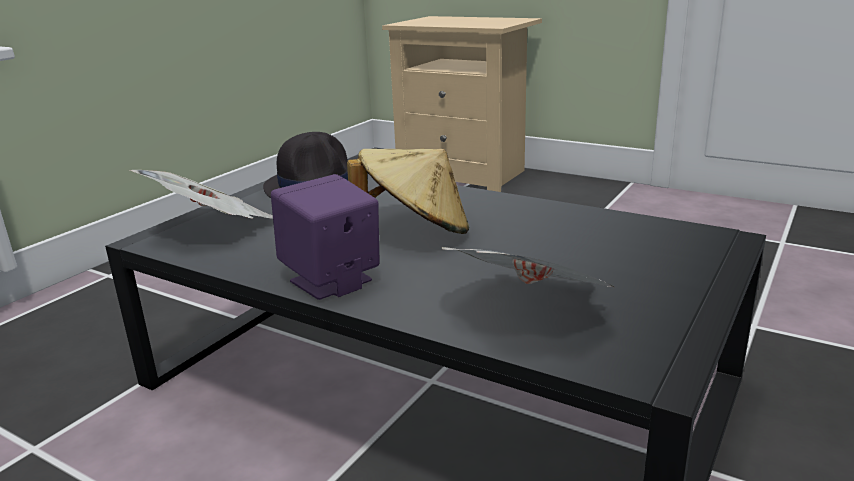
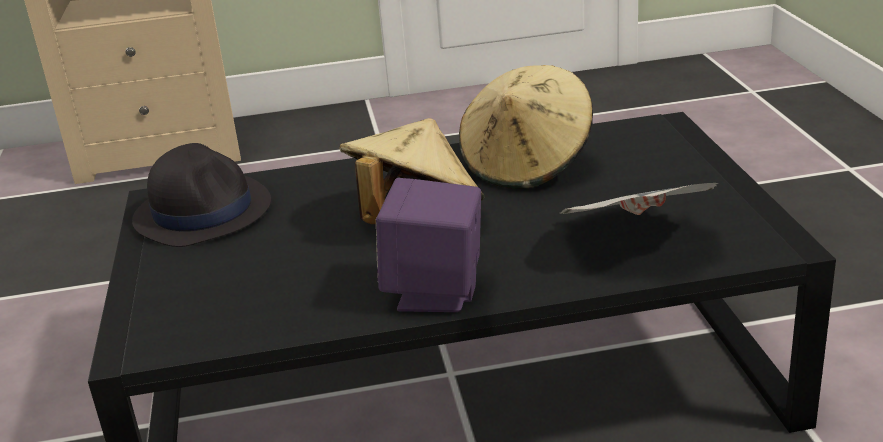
camera: 40 degrees left, 5 degrees up
newspaper [130,170,273,219] -> none
none -> beige hat [459,65,593,189]

